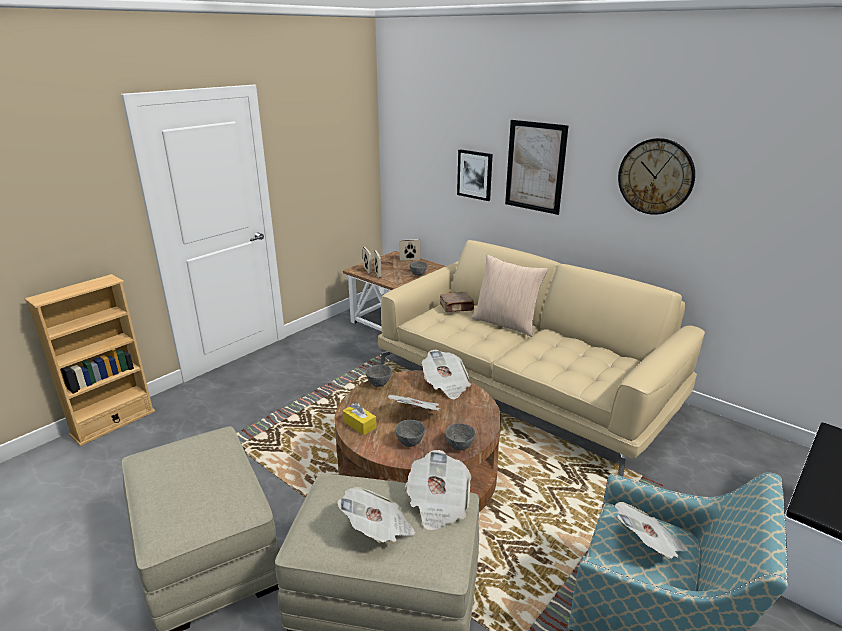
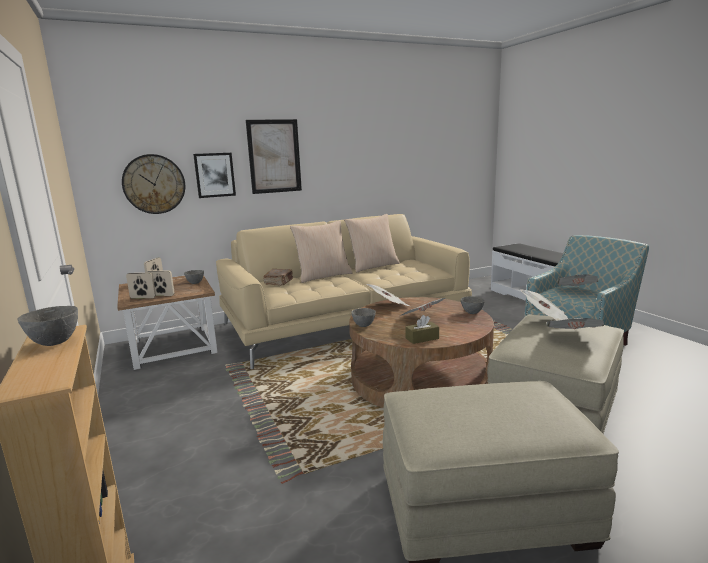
camera: 65 degrees left, 10 degrees down
yellow tissue box [343,402,377,435] -> brown tissue box [405,315,439,344]
grey bowl [395,420,425,447] -> grey bowl moved to [18,306,78,346]
wall clock [618,138,695,215] -> wall clock moved to [122,154,185,214]
none -> beige pillow [344,214,400,272]

